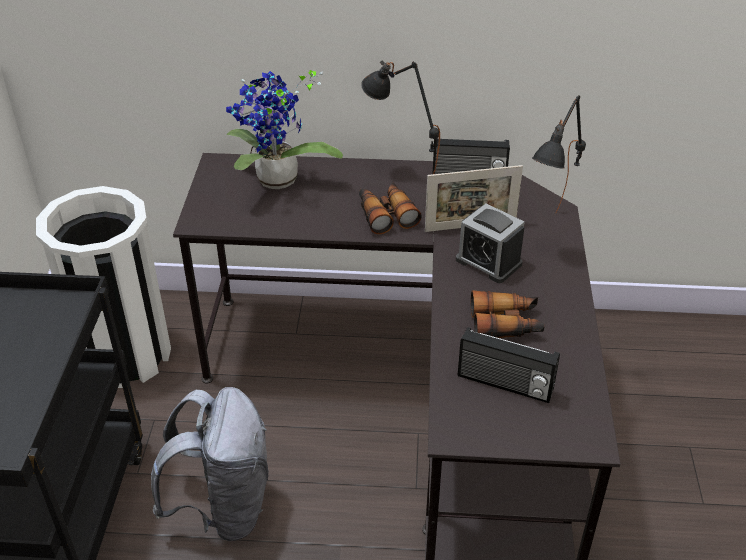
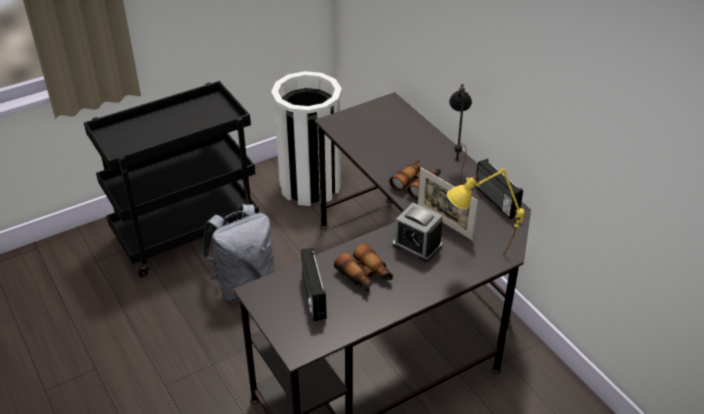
camera: 55 degrees right, 0 degrees up
potted plant [226,70,343,189] -> none
alarm clock [456,204,525,283] -> alarm clock turned 60 degrees counterclockwise [393,203,443,262]
black table lamp [532,95,586,213] -> yellow table lamp [447,169,525,254]

